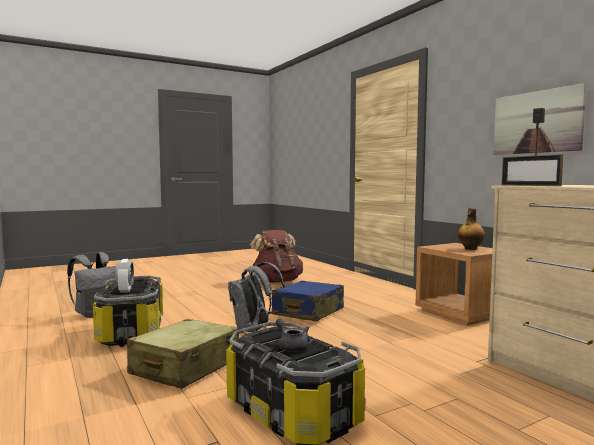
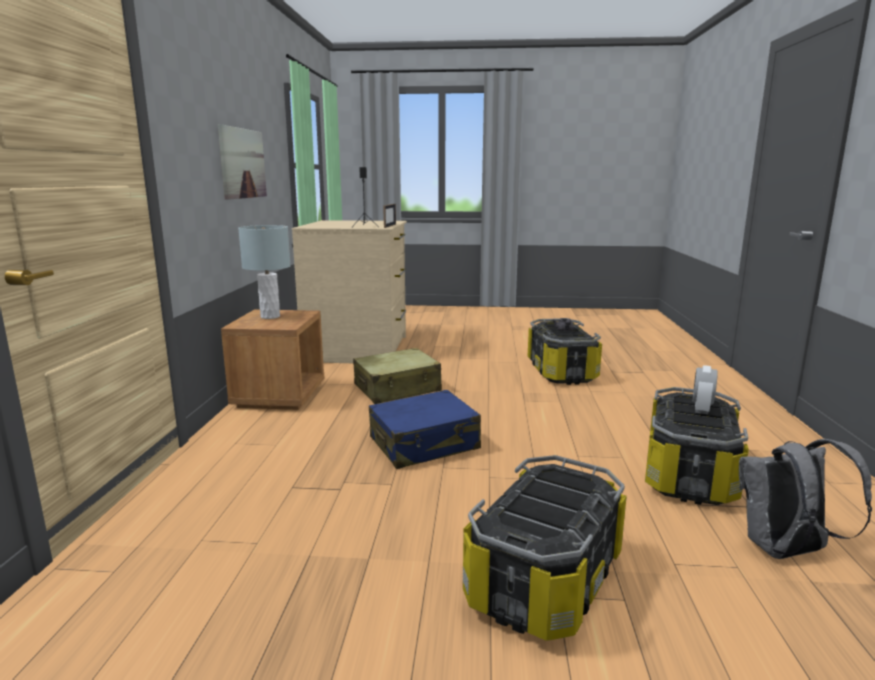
camera: 145 degrees left, 10 degrees up
beige suitcase [127,319,239,389] -> beige suitcase moved to [353,348,442,404]
grey backpack [228,262,286,332] -> none
brown backpack [250,230,303,283] -> none
bottle [458,208,485,250] -> grey table lamp [238,225,291,319]
none -> storage box [463,455,627,641]

